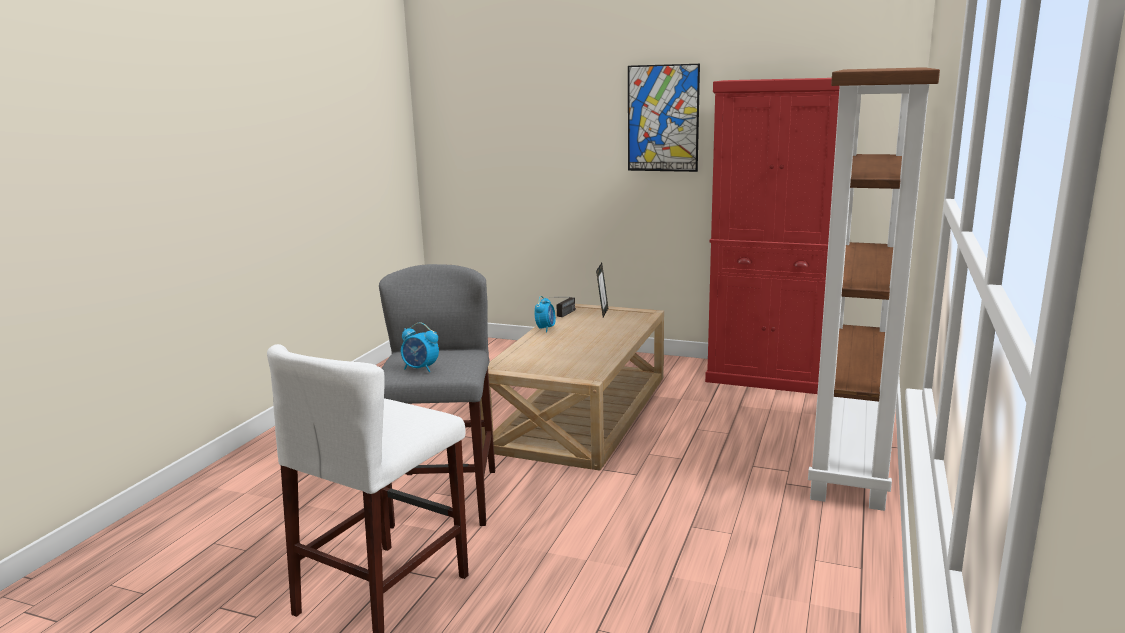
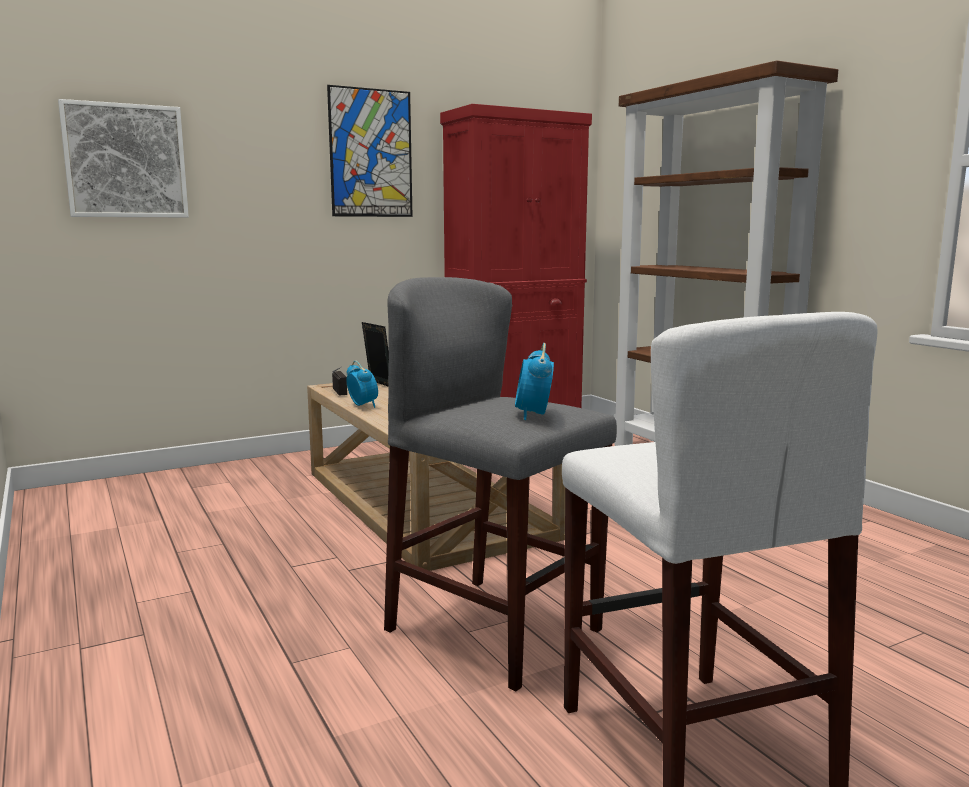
camera: 50 degrees left, 5 degrees down
alarm clock [401,322,439,372] -> alarm clock turned 120 degrees clockwise [515,343,554,420]
none -> picture [58,99,189,217]

